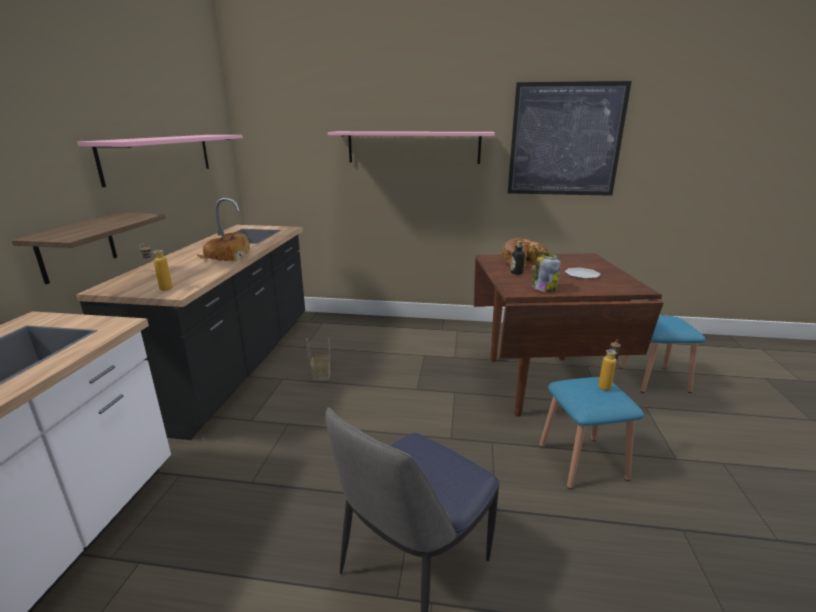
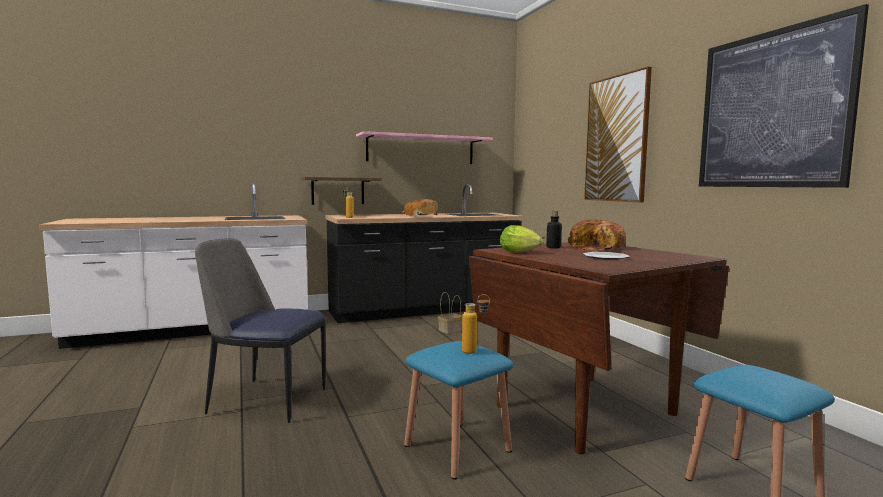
camera: 60 degrees right, 15 degrees down
pink shelf [328,131,495,164] -> picture [584,67,652,202]
jar [532,253,561,292] -> lettuce [500,225,543,253]

